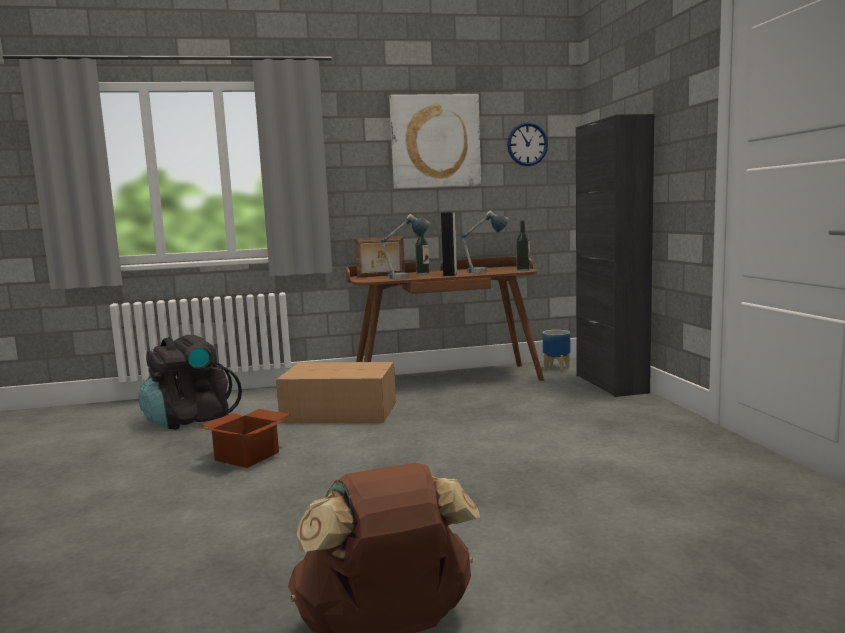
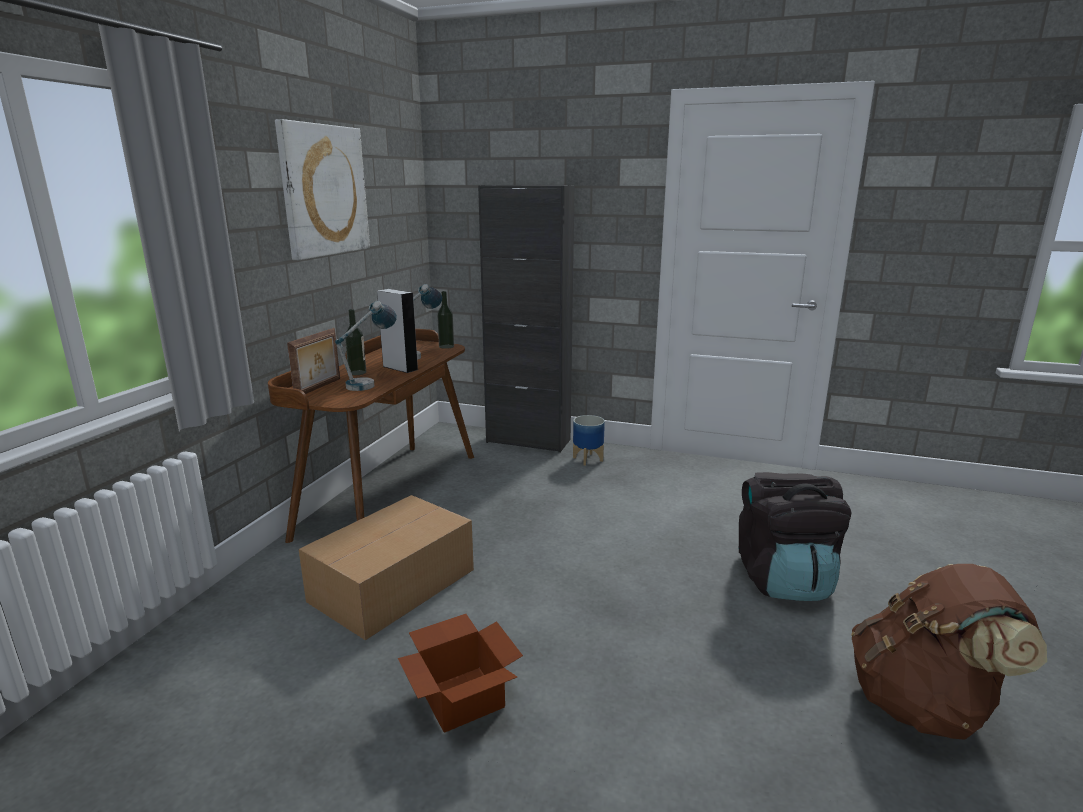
camera: 60 degrees left, 10 degrees up
black backpack [139,335,242,430] -> black backpack moved to [739,472,852,601]
wall clock [507,122,548,166] -> none
planter [543,330,570,371] -> planter moved to [573,415,605,466]

